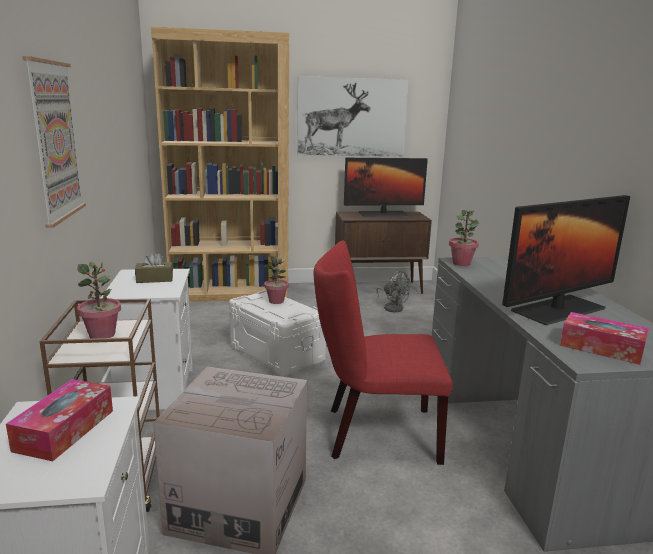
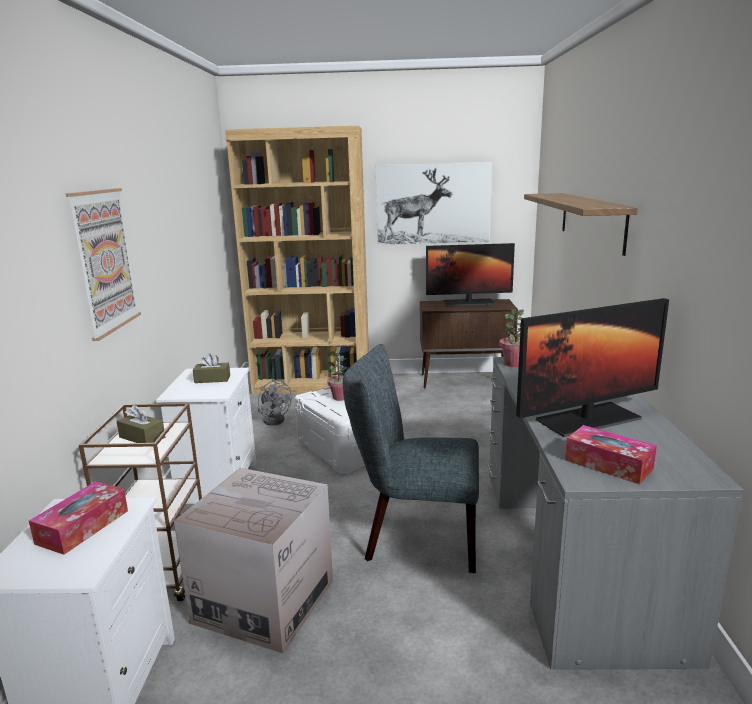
camera: 10 degrees right, 0 degrees up
potted plant [77,262,121,339] -> brown tissue box [117,404,165,443]
red chair [314,240,453,465] -> grey chair [343,344,479,573]
grey fan [376,270,410,312] -> grey fan moved to [258,379,292,426]
none -> shelf [524,193,638,256]

